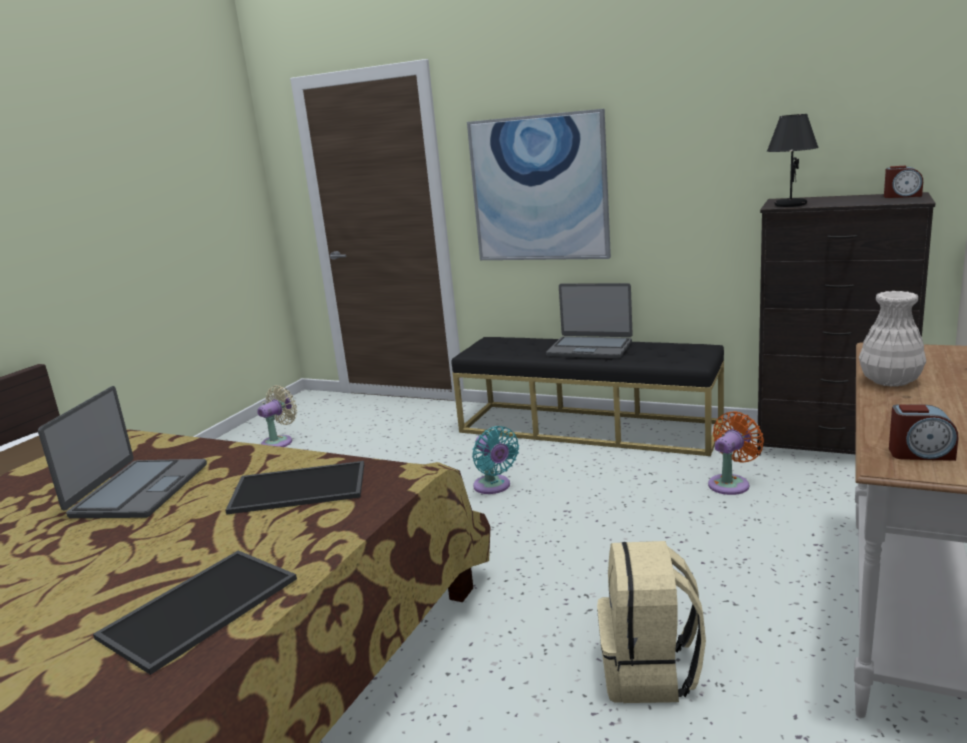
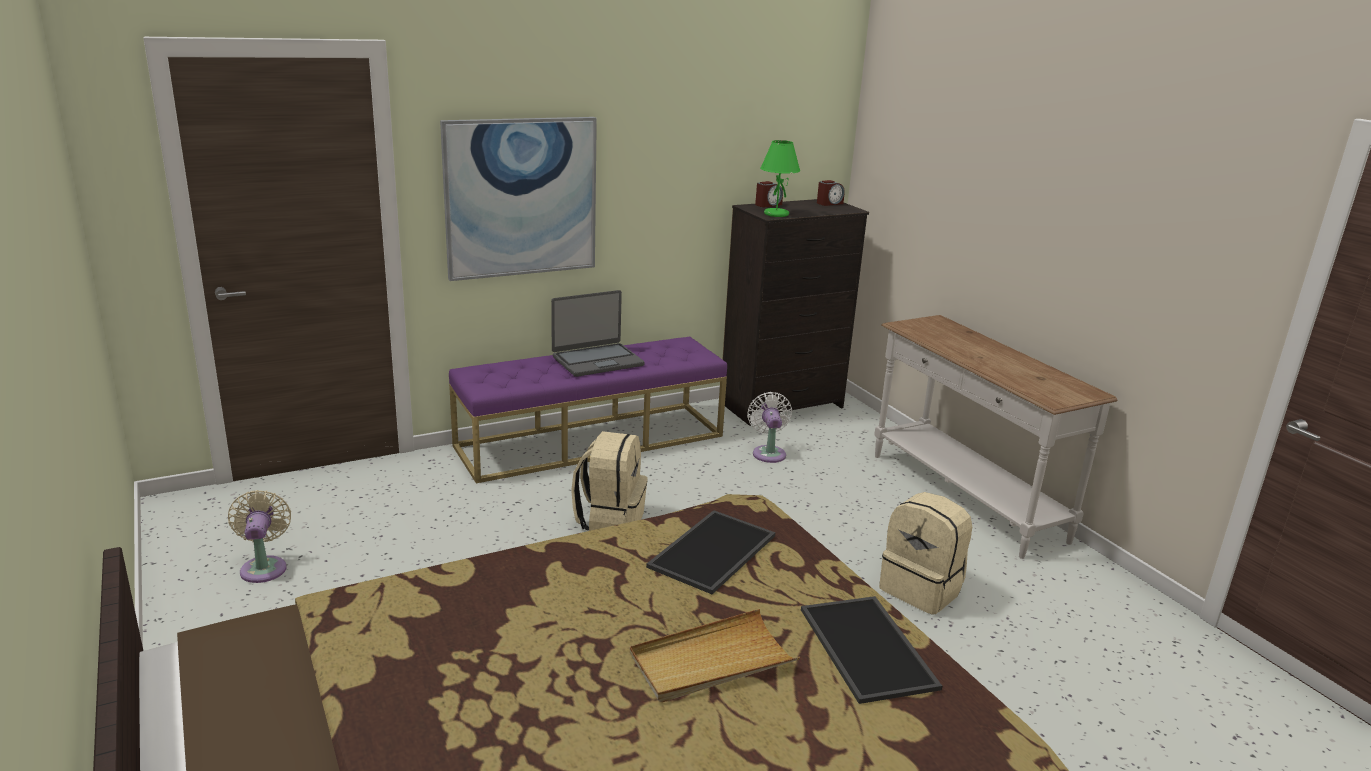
camera: 55 degrees left, 5 degrees up
laptop [38,386,207,518] -> none
black bench [451,337,724,456] -> purple bench [449,337,727,483]
turquoise fan [472,426,519,494] -> beige backpack [571,431,648,531]
orange fan [708,411,764,495] -> white fan [747,392,792,463]
black table lamp [767,114,819,207] -> green table lamp [760,140,800,217]
white vase [859,291,926,387] -> none
alarm clock [889,404,958,461] -> alarm clock moved to [755,181,783,207]
none -> beige tray [630,609,800,702]

